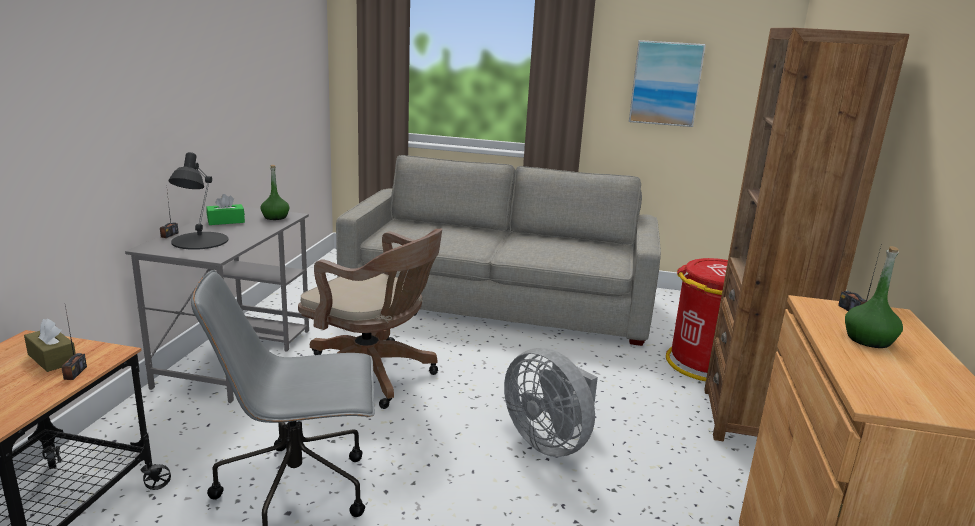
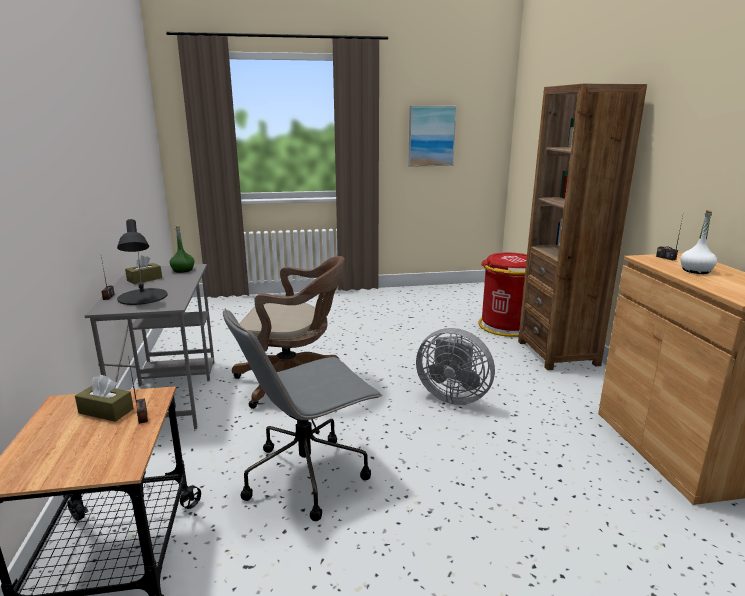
camera: 20 degrees left, 0 degrees up
green tissue box [206,194,245,225] -> brown tissue box [125,255,162,284]
grey sofa [336,155,661,346] -> none
green bottle [845,246,903,348] -> white bottle [680,210,717,274]

